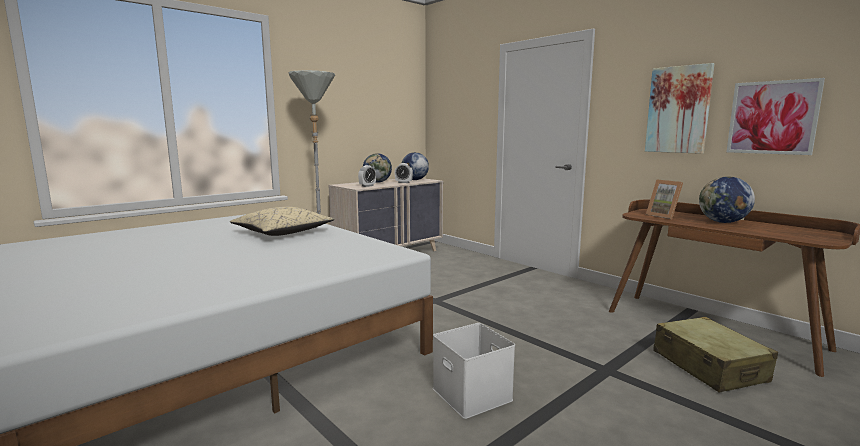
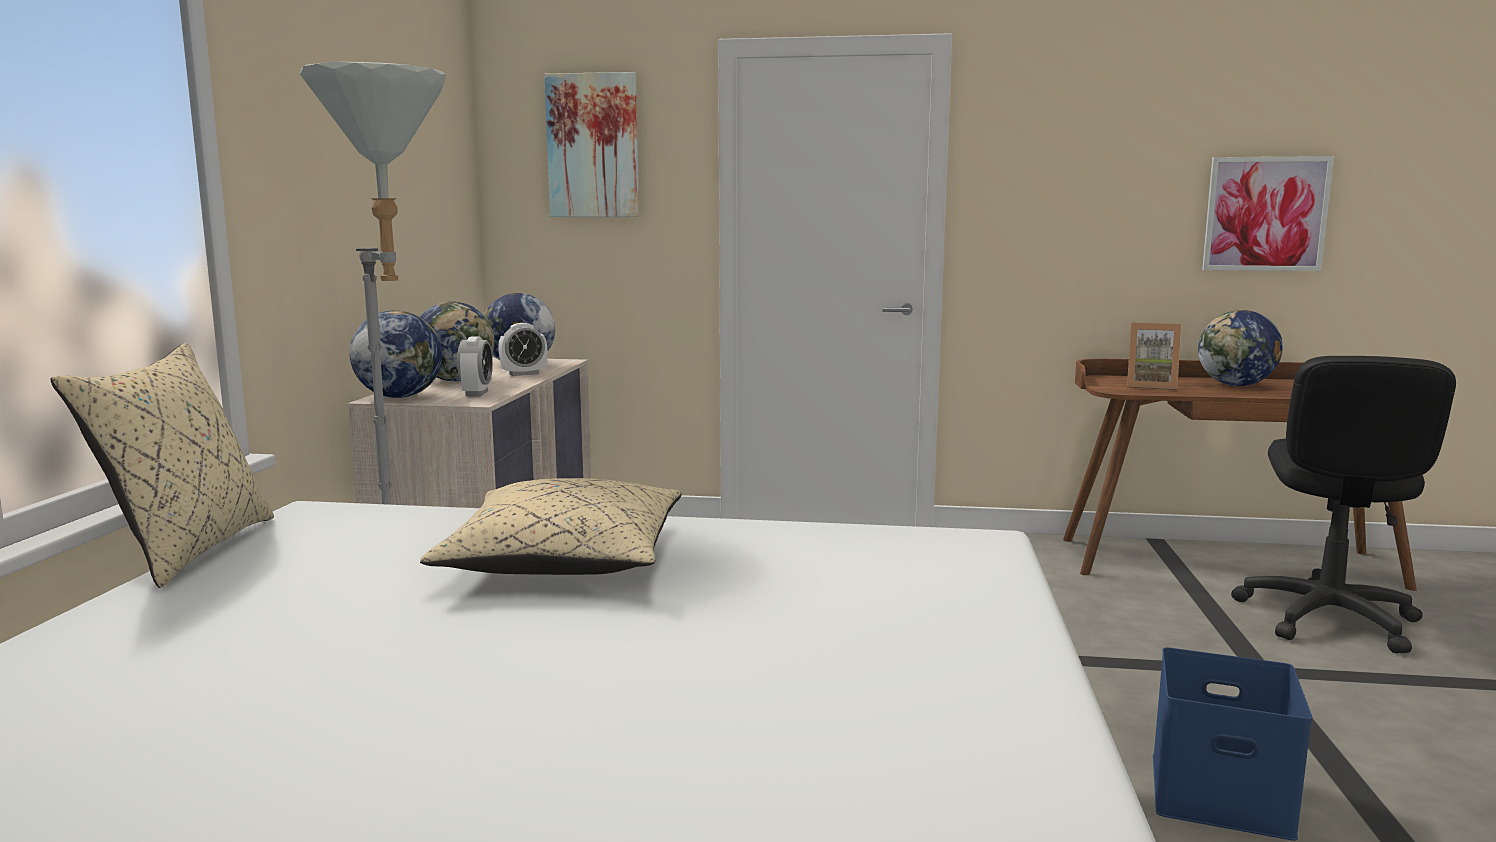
camera: 40 degrees left, 0 degrees up
white storage box [433,323,515,419] -> blue storage box [1153,647,1312,841]
picture [645,63,714,154] -> picture moved to [544,72,639,217]
beige suitcase [653,317,778,392] -> black office chair [1231,356,1456,654]
none -> beige pillow [50,342,274,588]
none -> globe [349,310,442,398]

